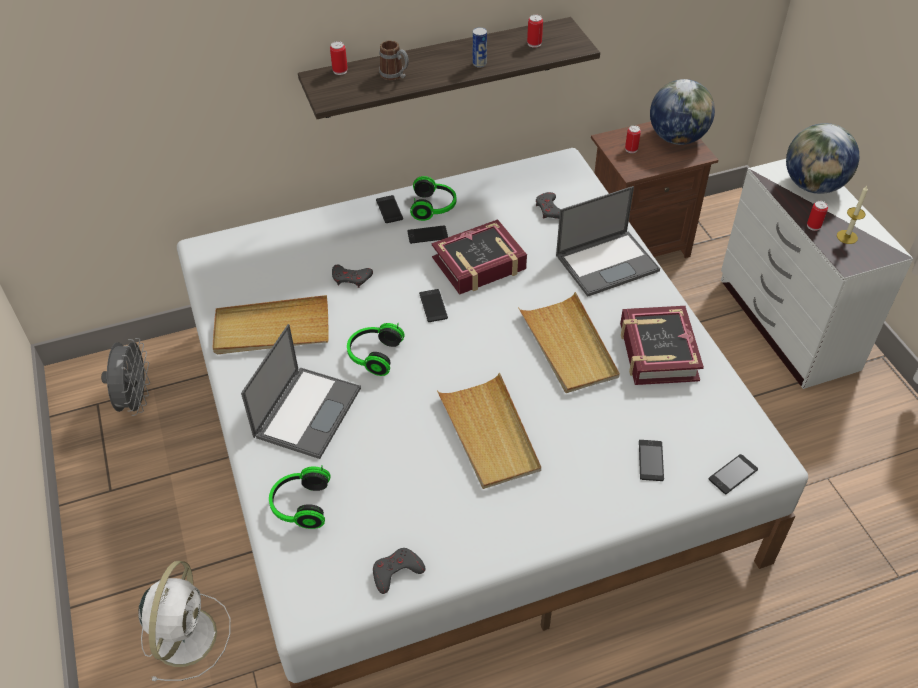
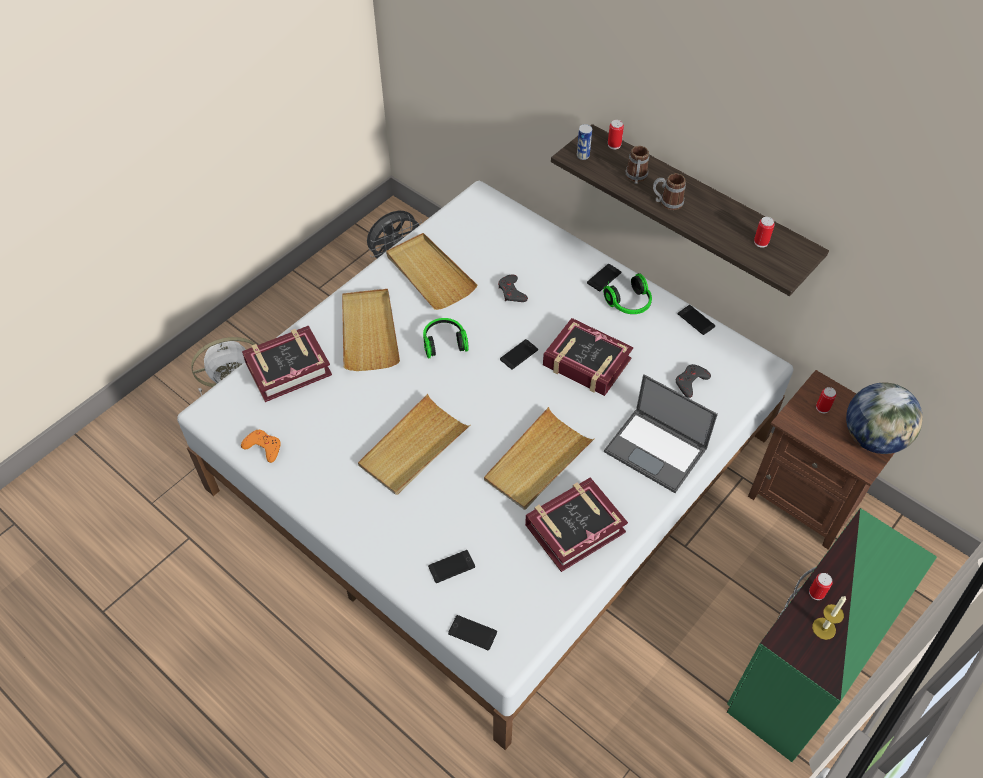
camera: 60 degrees right, 5 degrees up
laptop [241,324,361,459] -> beige tray [342,289,400,371]
headphones [269,465,330,529] -> book [242,325,332,402]
grey game controller [373,548,425,594] -> orange game controller [241,430,281,463]
phone [407,225,448,244] -> phone moved to [678,305,715,335]
can [473,27,487,68] -> can moved to [577,124,592,160]
white dresser [721,159,913,389] -> green dresser [727,508,937,762]
globe [786,123,859,194] -> none
none -> mug [653,173,686,210]

